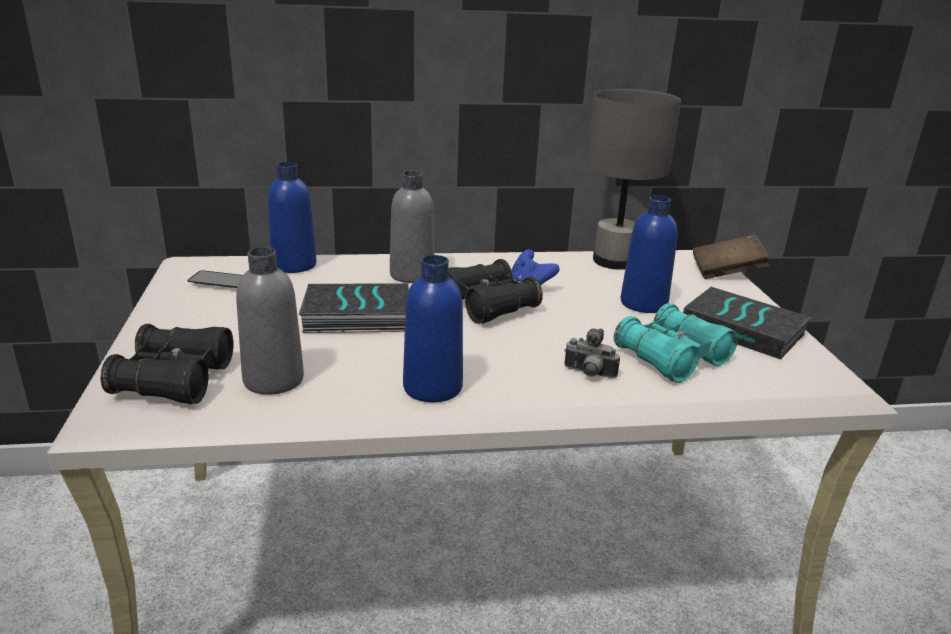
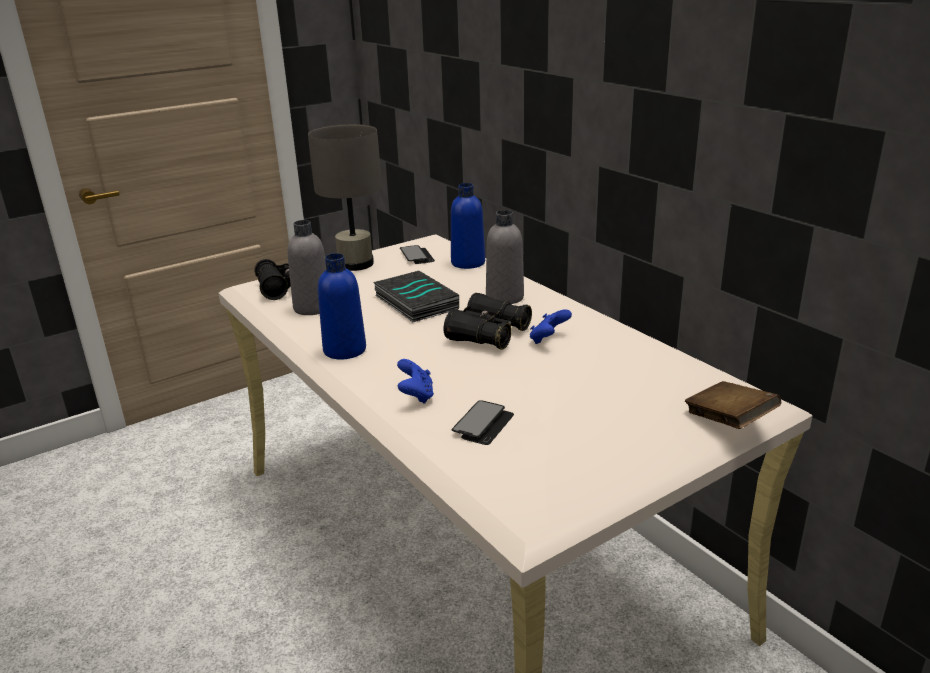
camera: 65 degrees right, 0 degrees up
camera [564,328,620,378] -> blue game controller [397,359,434,404]
grey table lamp [586,88,681,270] -> grey table lamp moved to [308,124,381,271]
turquoise binoculars [614,303,738,383] -> phone [452,400,514,445]
blue bottle [621,195,678,313] -> none
book [683,287,812,359] -> none

